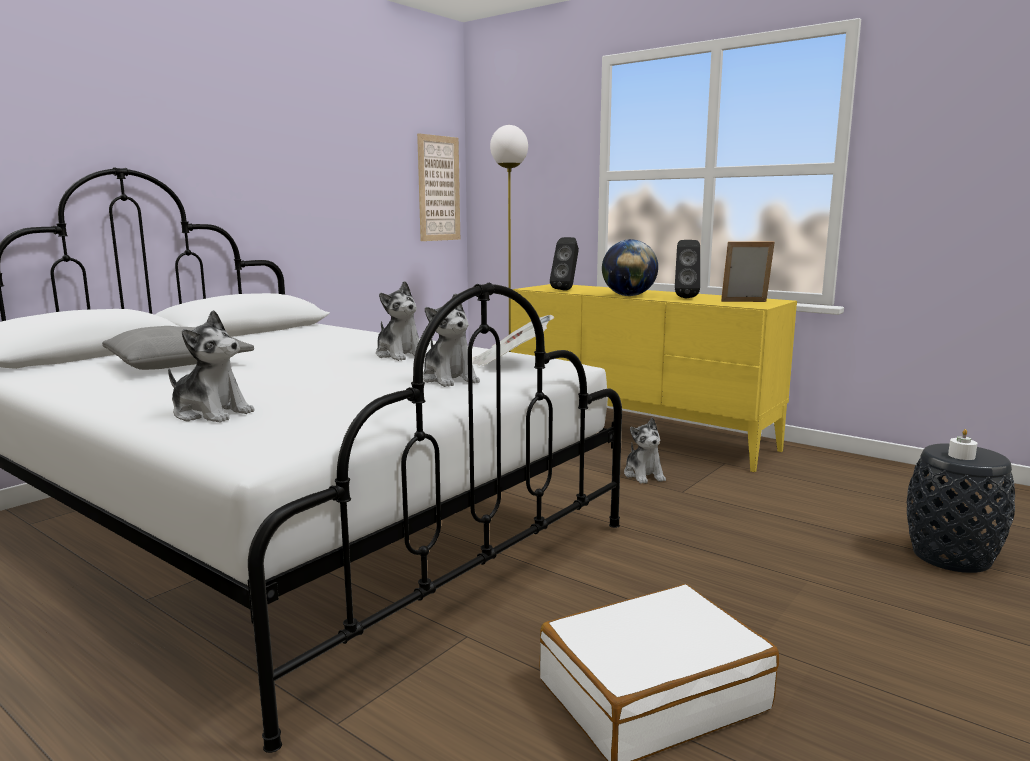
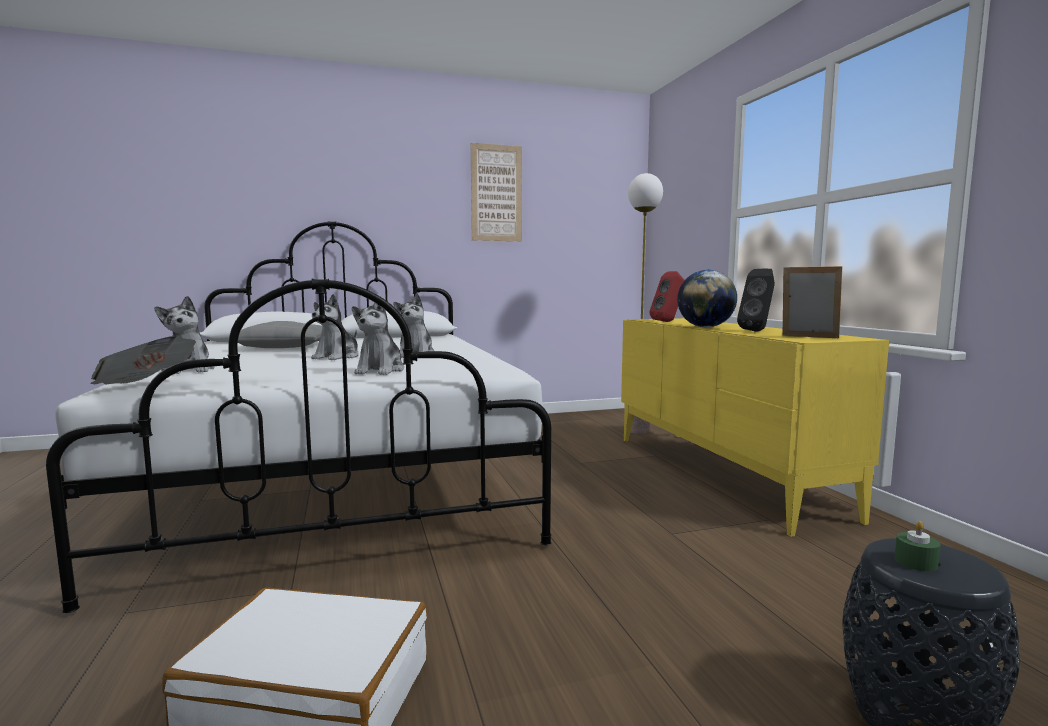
camera: 35 degrees right, 5 degrees down
picture [417,133,460,241] -> picture moved to [471,143,522,241]
newspaper [472,315,554,366] -> newspaper moved to [91,336,196,384]
black speaker [550,237,579,291] -> red speaker [649,271,685,322]
plush toy [624,417,666,484] -> plush toy moved to [311,294,359,360]
white candle [948,429,977,460] -> green candle [894,521,941,572]

